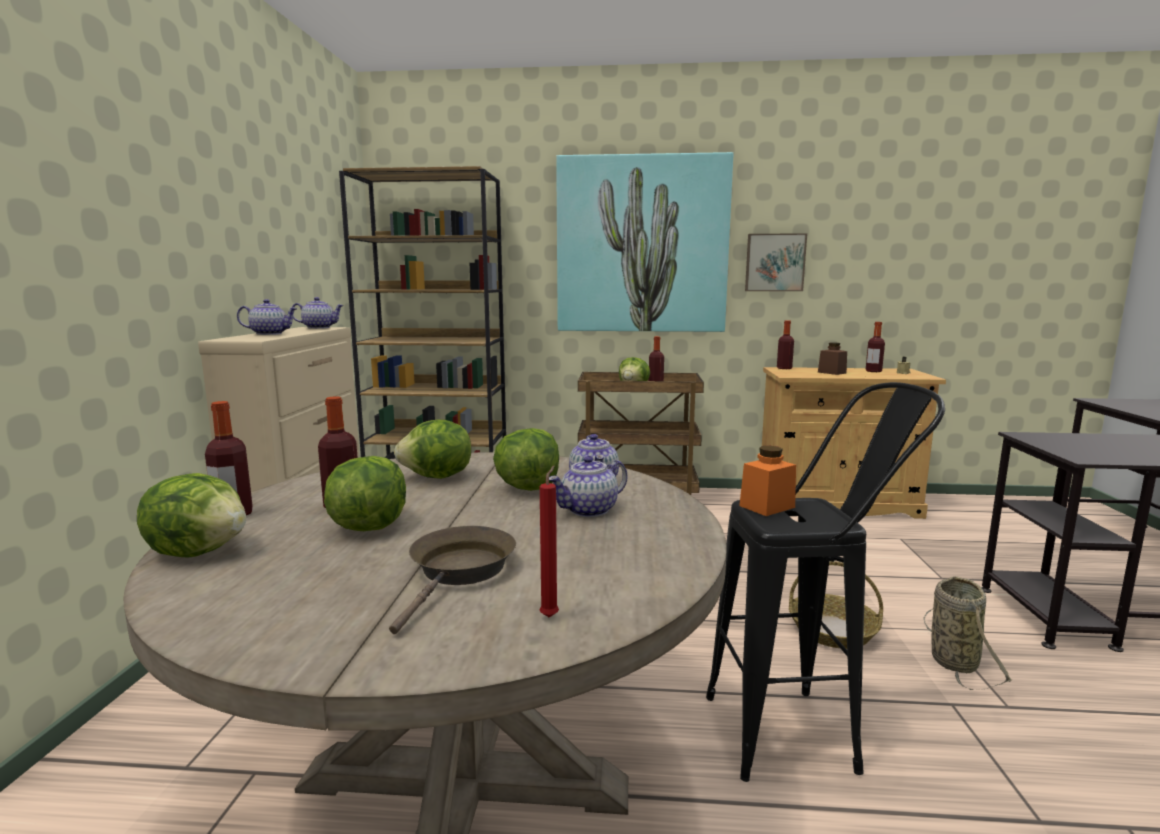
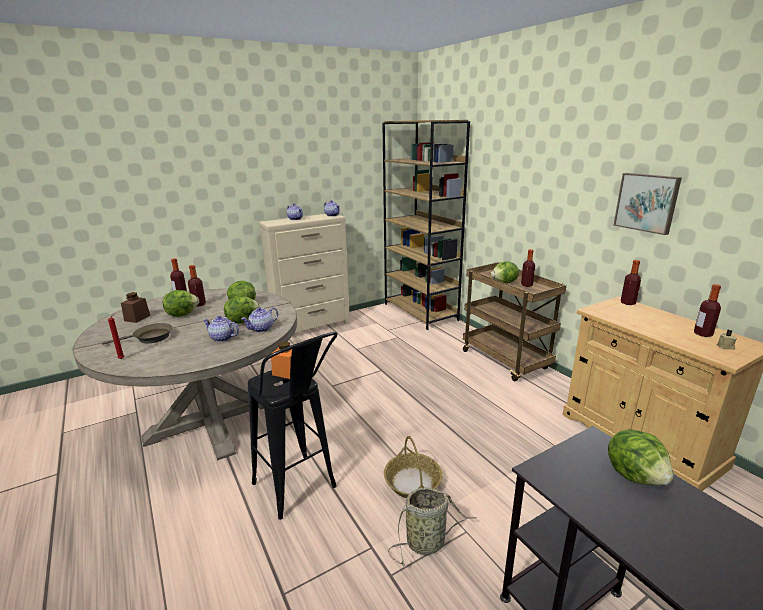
camera: 55 degrees right, 10 degrees up
lettuce [137,473,246,558] -> lettuce moved to [608,429,674,485]
picture [556,152,733,332] -> none
brown jar [818,342,847,375] -> brown jar moved to [121,292,150,323]

